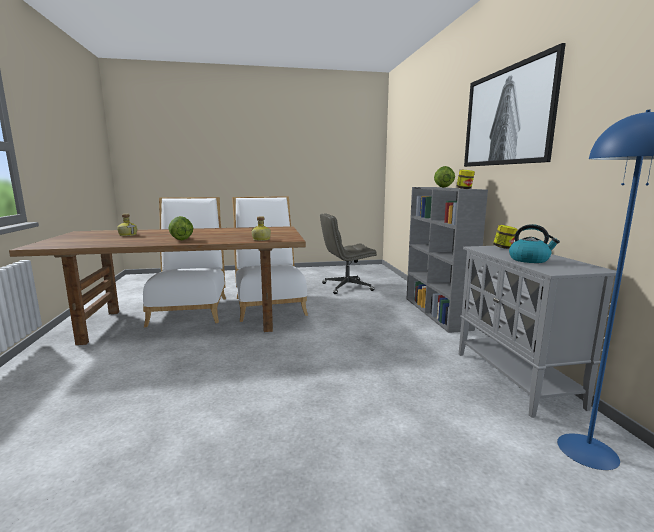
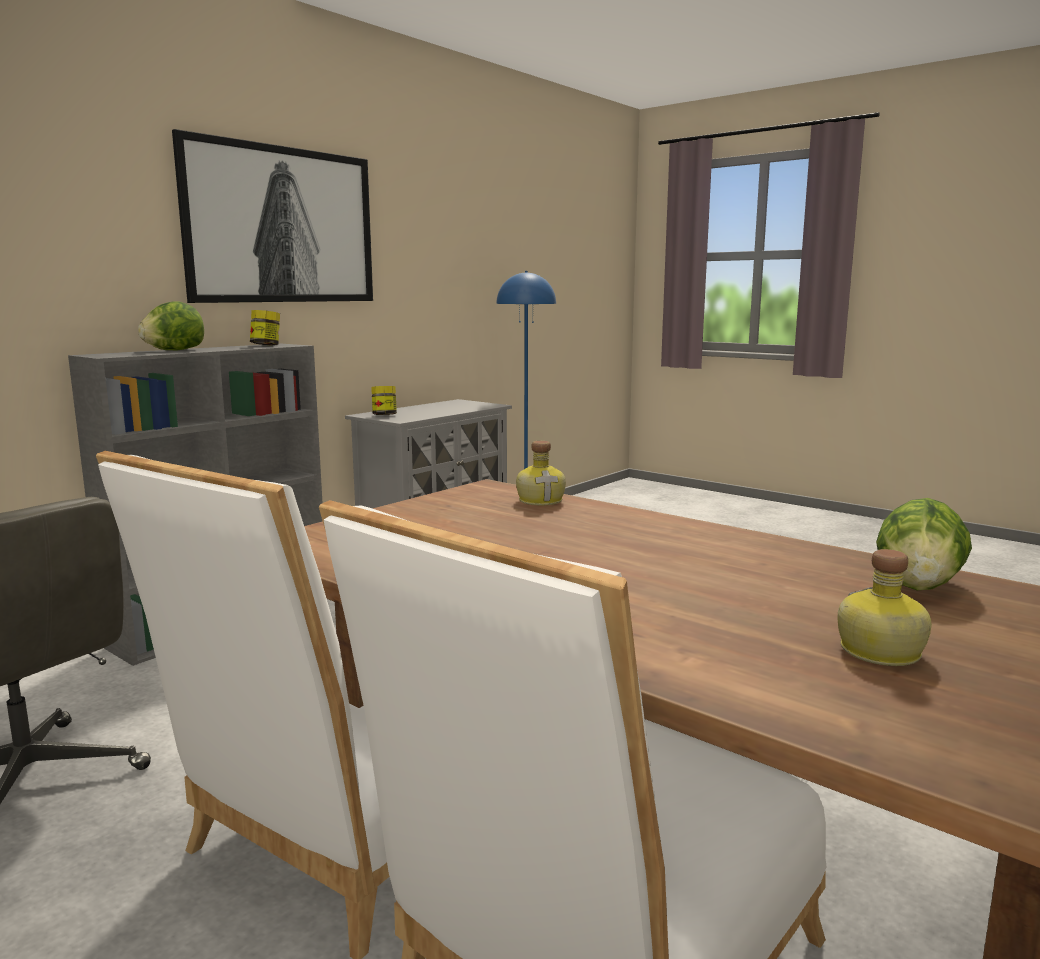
camera: 130 degrees left, 0 degrees up
lettuce [168,216,193,240] -> lettuce moved to [876,498,972,590]
kettle [509,224,560,263] -> none

